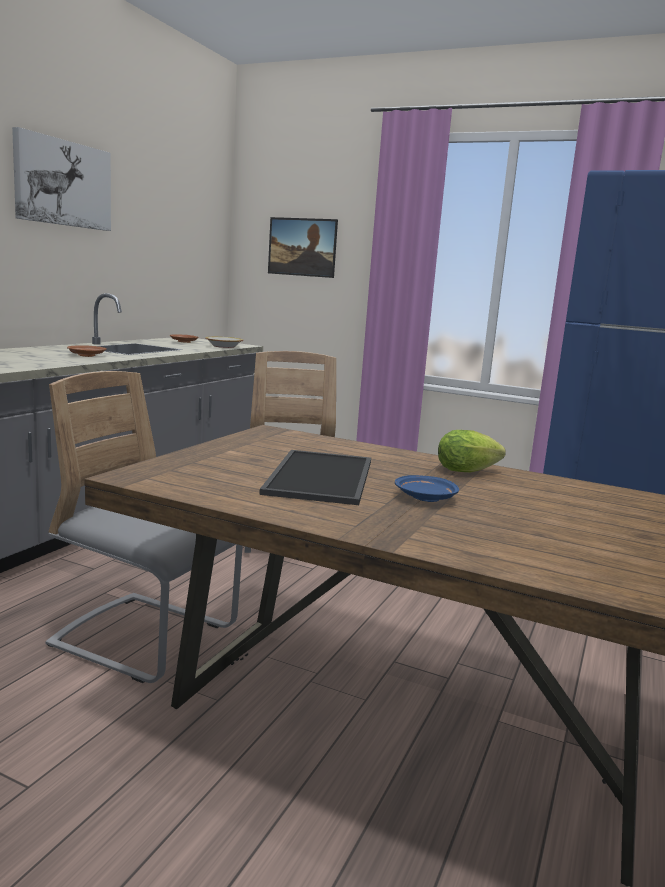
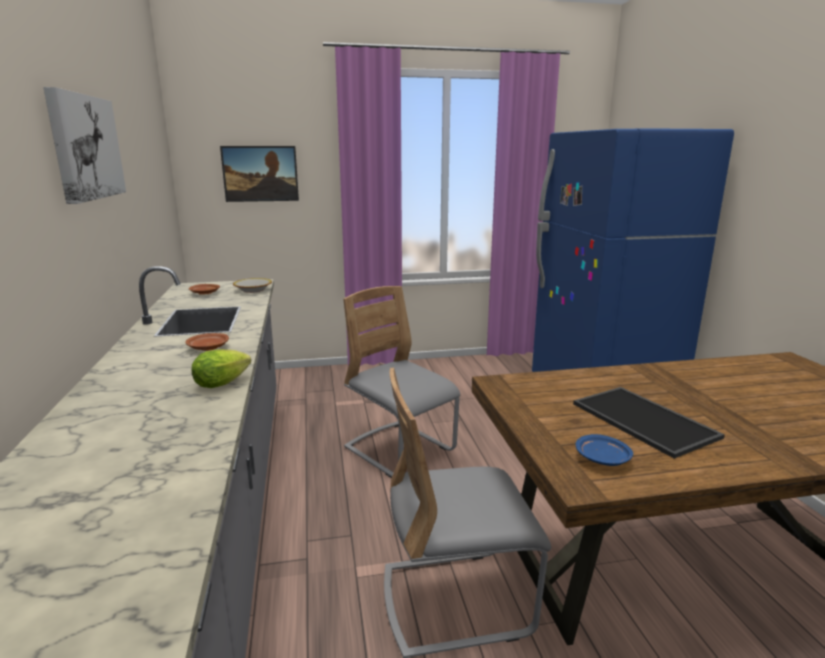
camera: 35 degrees left, 5 degrees up
blue plate [395,475,459,502] -> blue plate moved to [576,434,633,466]
lettuce [438,430,506,473] -> lettuce moved to [192,349,251,388]

